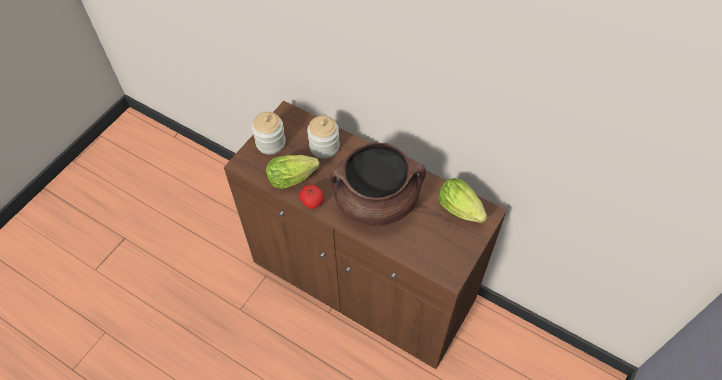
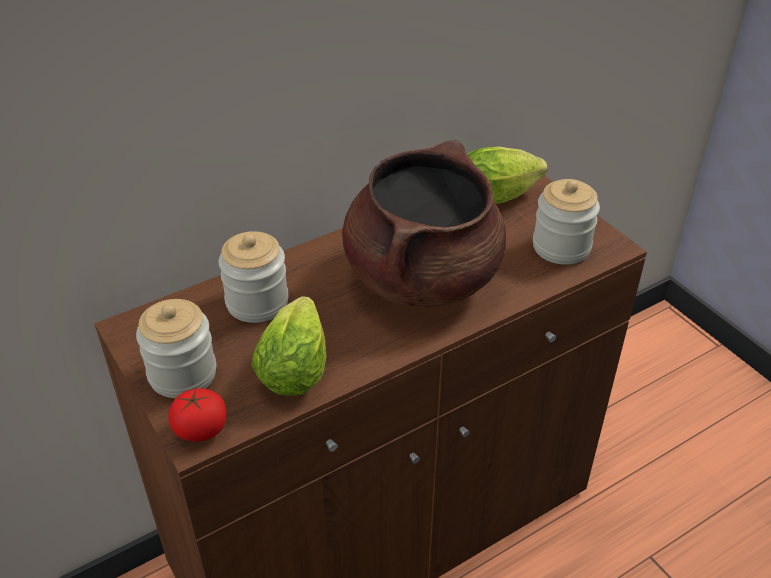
camera: 65 degrees left, 15 degrees down
tomato [300,185,324,209] -> tomato moved to [168,388,226,442]
none -> jar [533,179,600,265]

